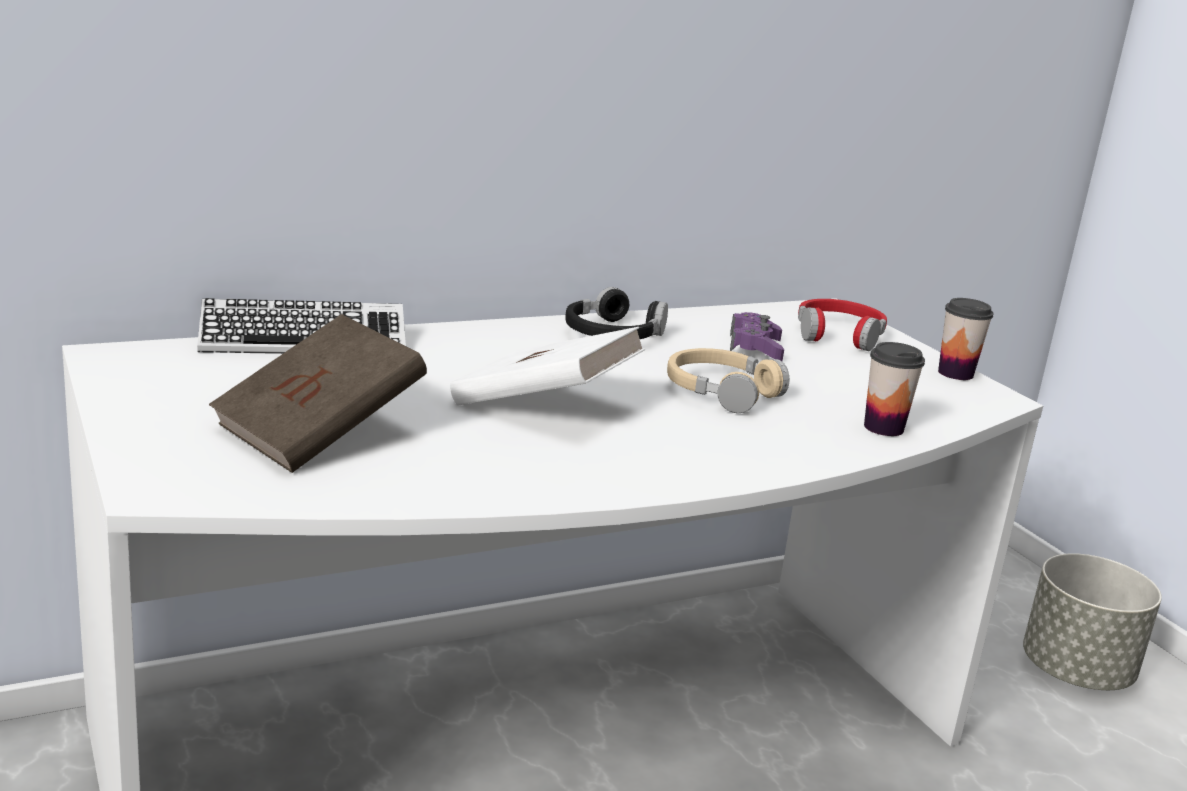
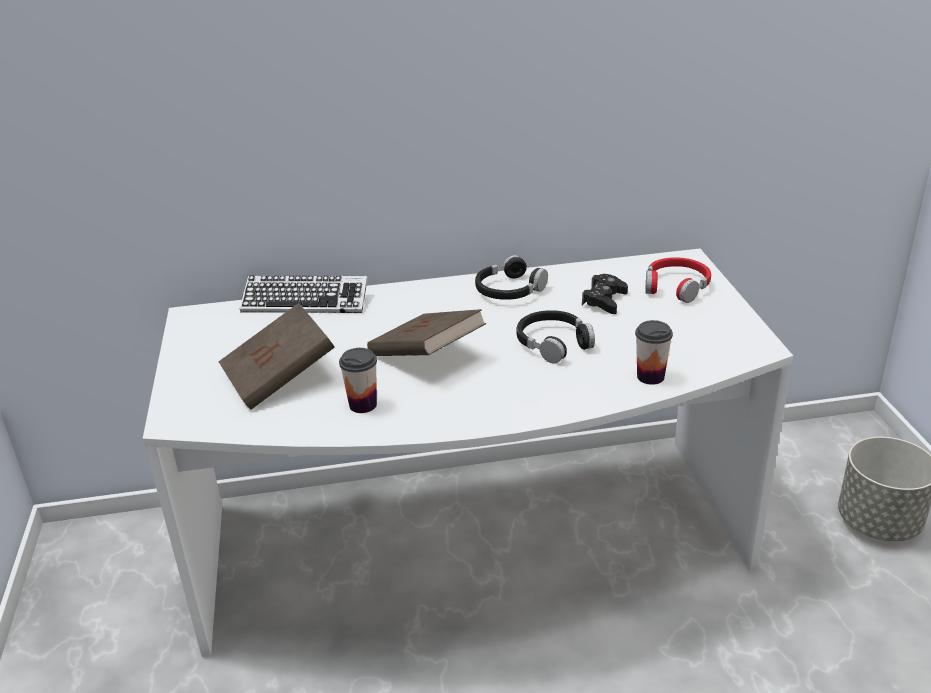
camera: 20 degrees right, 10 degrees up
white book [450,327,645,406] -> brown book [367,309,486,356]
beige headphones [667,348,790,413] -> black headphones [516,310,595,363]
purple game controller [730,312,784,361] -> black game controller [582,274,628,314]
cup [938,298,994,380] -> cup moved to [339,348,377,413]

